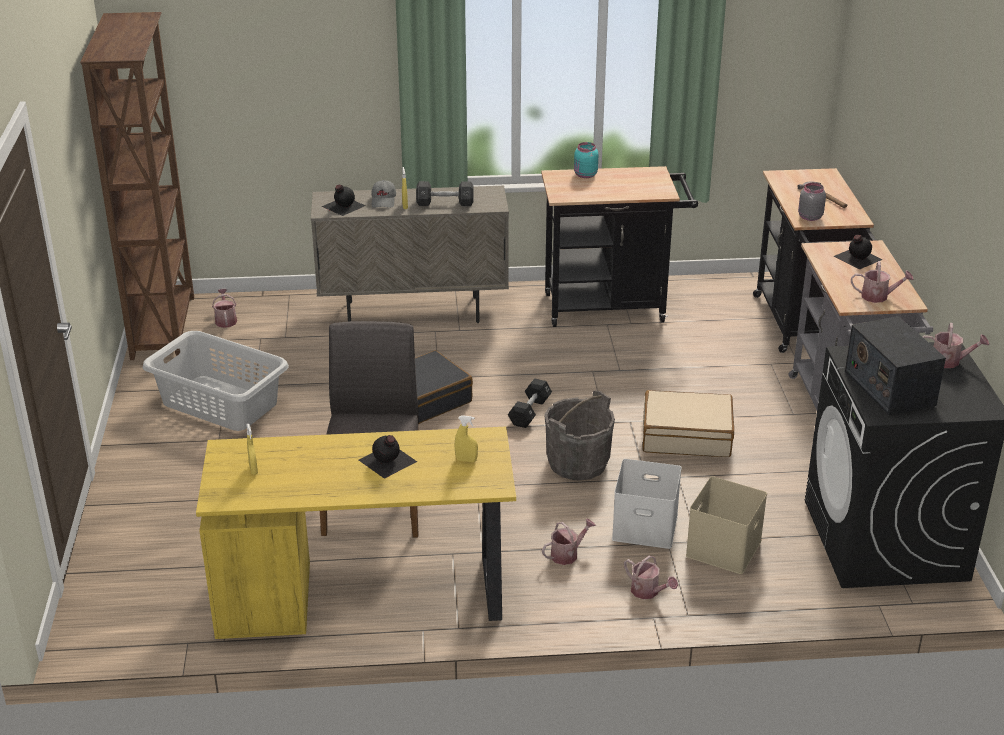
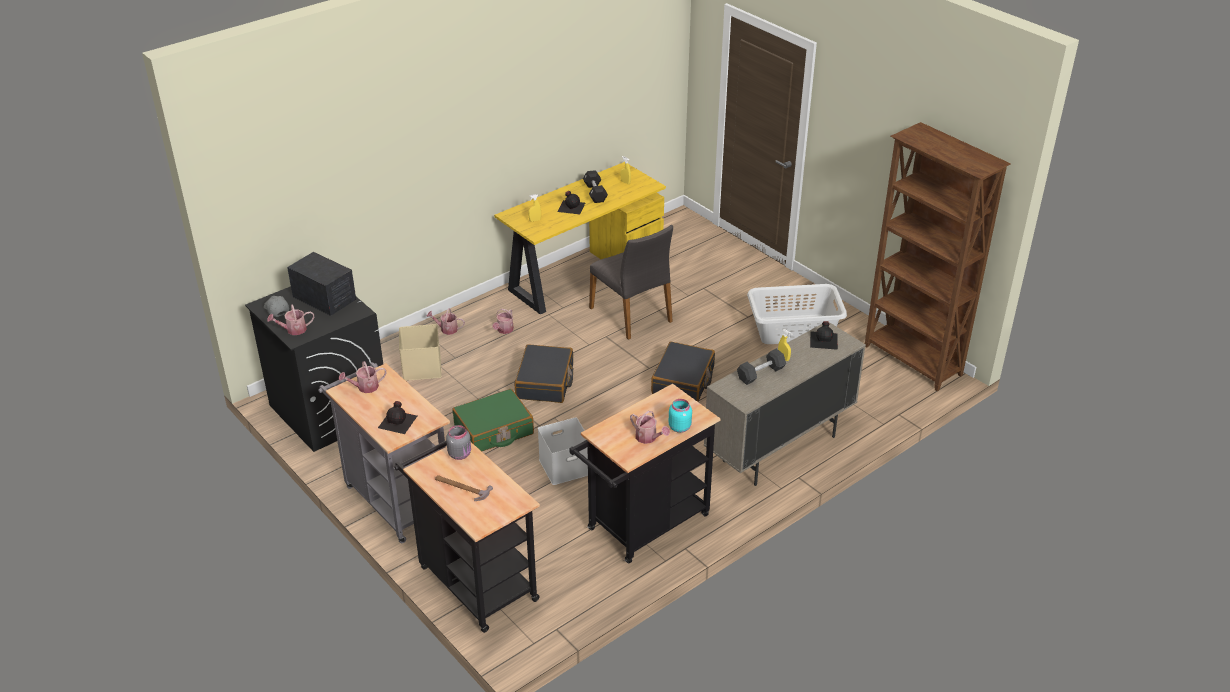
camera: 145 degrees right, 5 degrees up
watering can [212,289,237,328] -> watering can moved to [630,411,670,444]
grey cap [371,180,396,208] -> grey cap moved to [264,296,289,317]
black dumbbell [508,378,552,428] -> black dumbbell moved to [583,170,608,203]
grey bucket [544,390,615,480] -> black suitcase [515,344,573,403]
white storage box [612,459,681,549] -> white storage box moved to [538,417,588,485]
beige suitcase [642,390,734,457] -> green suitcase [452,389,534,451]

